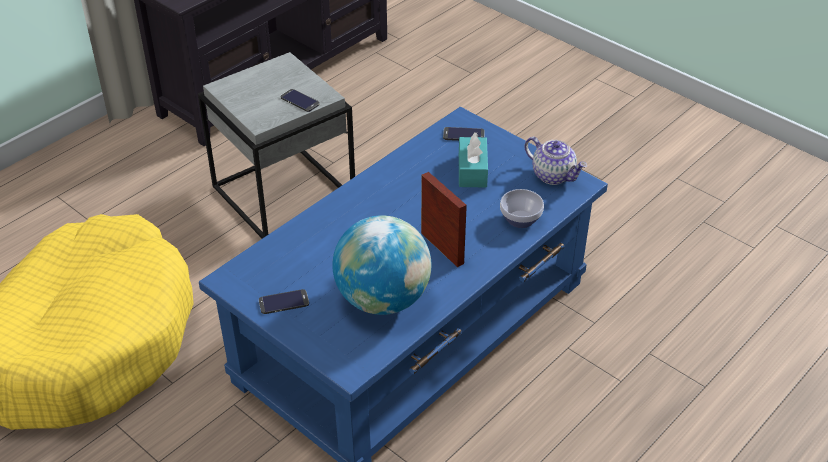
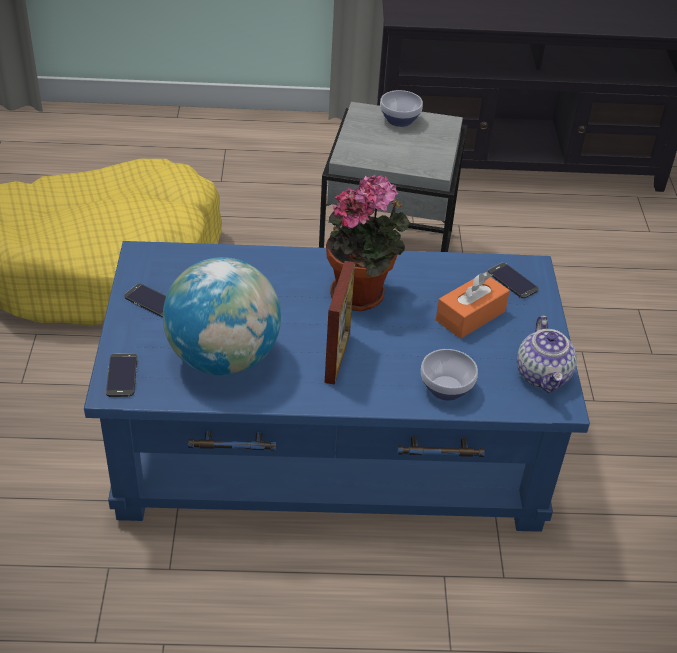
camera: 45 degrees right, 0 degrees up
phone [281,89,320,112] -> phone moved to [106,353,137,397]
turquoise tissue box [459,132,488,187] -> orange tissue box [436,272,510,339]
none -> potted plant [326,174,410,311]
none -> bowl [380,90,423,127]

